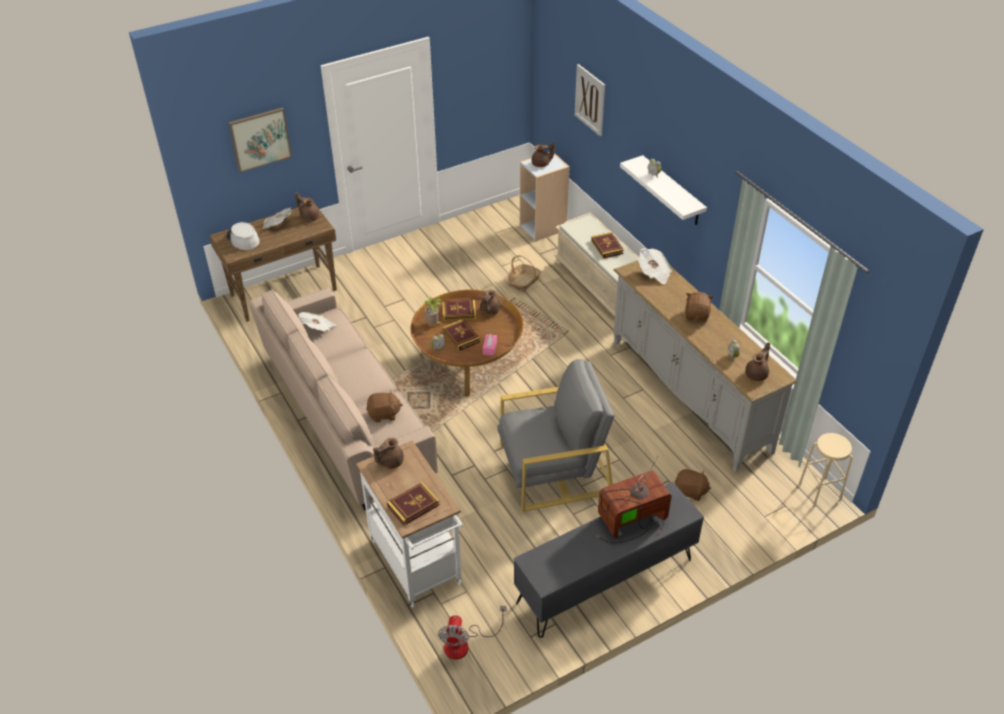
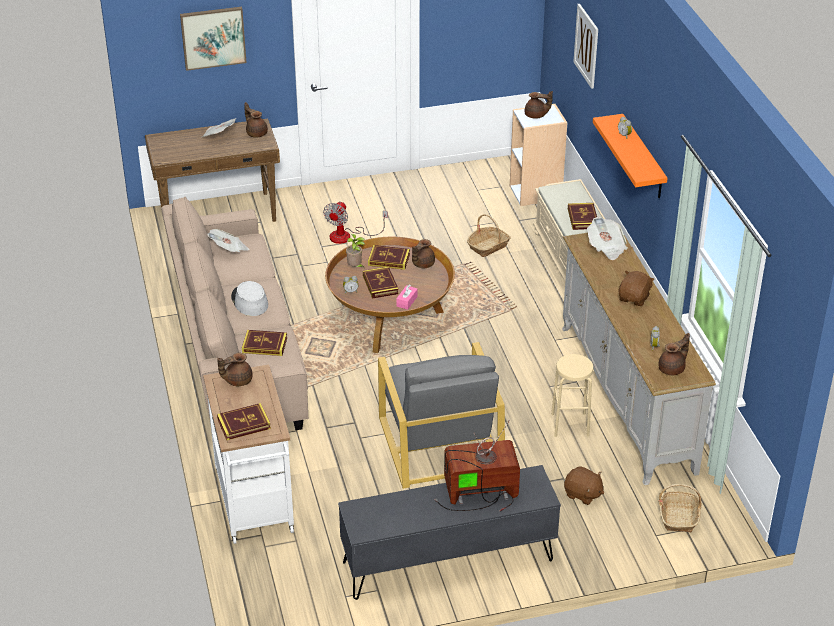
camera: 15 degrees right, 5 degrees down
grey hat [227,222,260,250] -> grey hat moved to [231,281,268,316]
brown plush toy [366,390,403,422] -> book [242,330,287,356]
fan [437,606,506,660] -> fan moved to [323,201,388,244]
grey armchair [497,359,615,512] -> grey armchair turned 75 degrees clockwise [378,342,505,489]
white shelf [620,155,707,225] -> orange shelf [593,114,668,198]
beige stool [798,433,853,508] -> beige stool moved to [551,354,594,437]
none -> basket [659,484,702,533]

